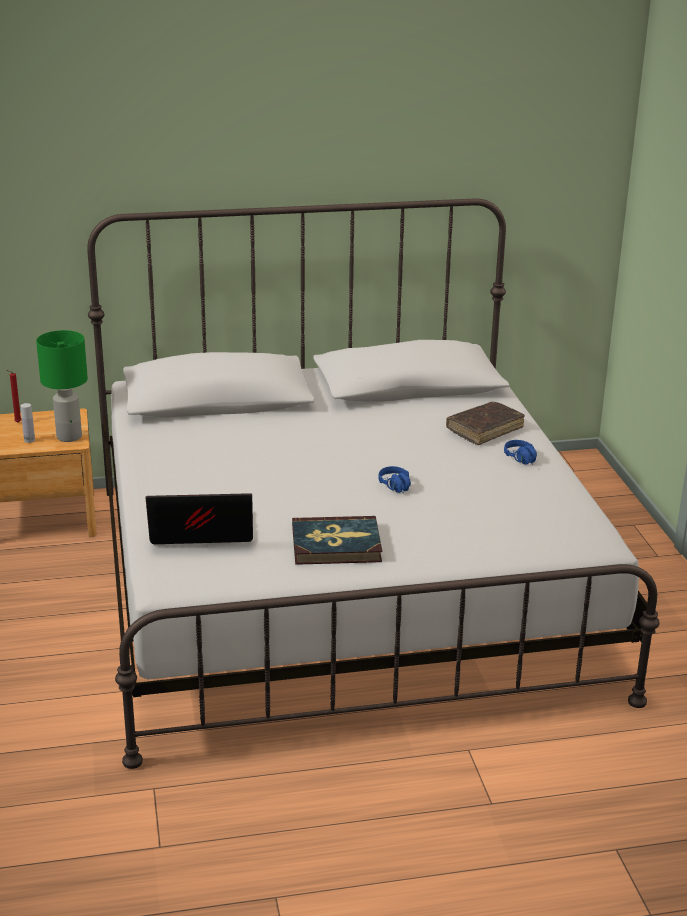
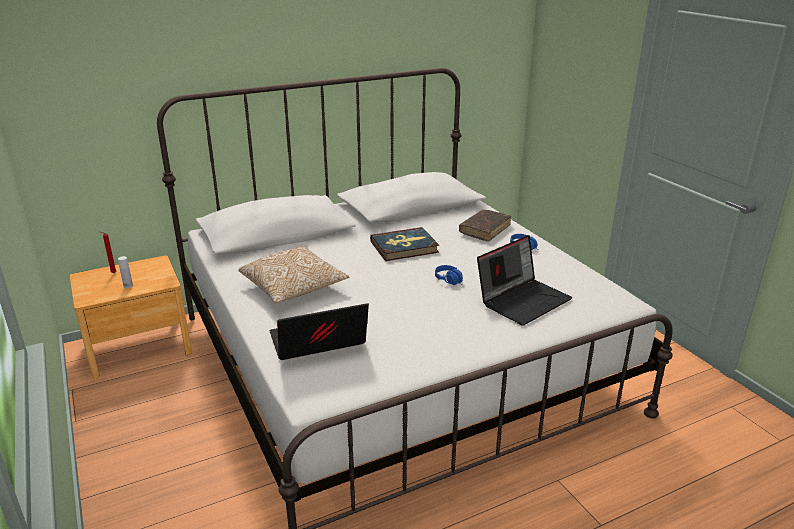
camera: 15 degrees left, 0 degrees up
green table lamp [36,330,88,442] -> none
book [292,516,382,565] -> book moved to [370,227,439,261]
none -> pillow [238,247,349,303]
none -> laptop [477,235,572,326]

